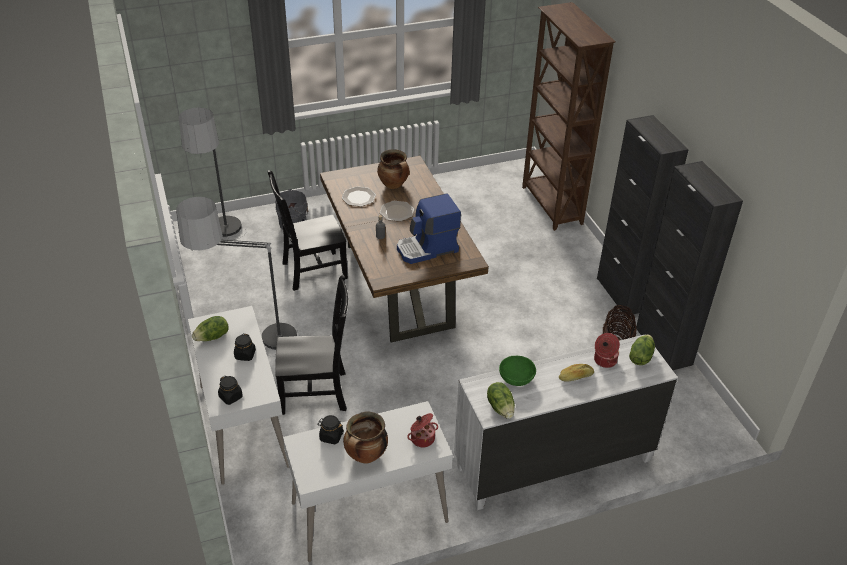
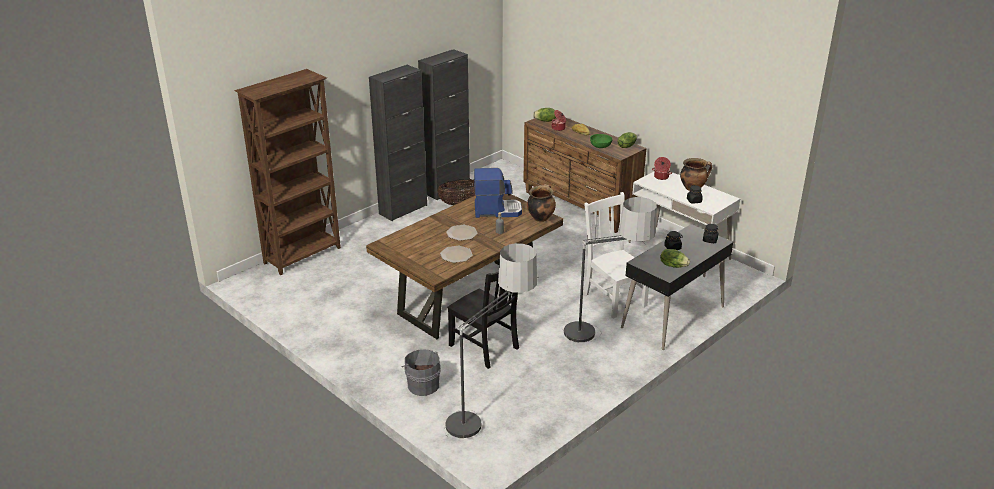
camera: 115 degrees left, 10 degrees down
white desk [188,306,289,485] -> black desk [621,224,733,350]
black chair [275,275,348,415] -> white chair [583,192,649,319]
cooking pot [377,149,409,189] -> cooking pot moved to [527,184,556,222]
coffee machine [397,193,461,264] -> coffee machine turned 45 degrees counterclockwise [474,168,522,218]
white dresser [454,334,678,510] -> brown dresser [523,118,647,233]

